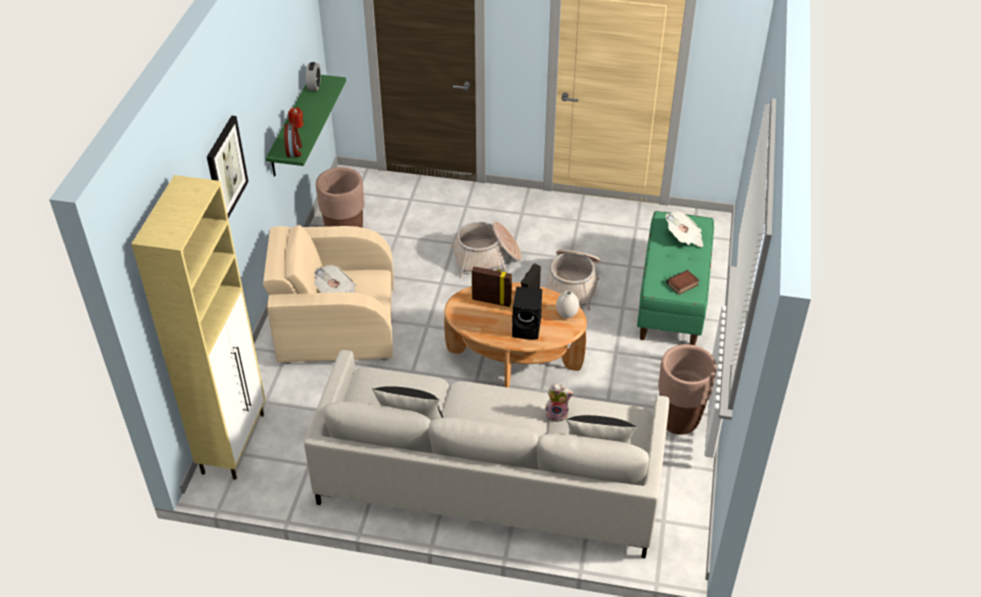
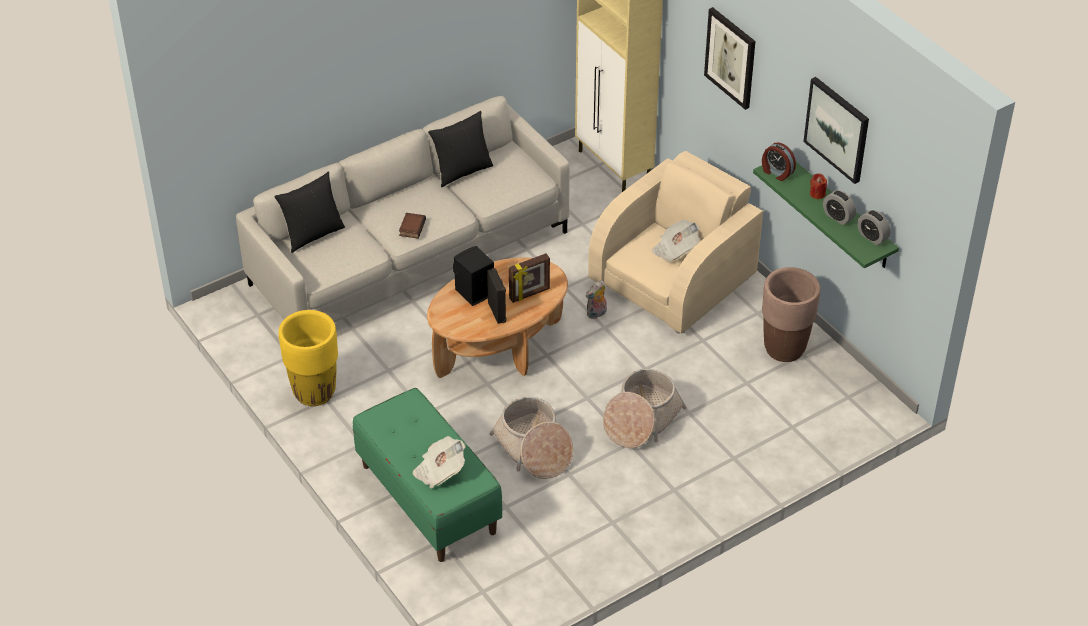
camera: 135 degrees right, 0 degrees up
plush toy [545,384,574,422] -> plush toy moved to [586,280,607,319]
white vase [556,291,579,319] -> none
brown planter [658,344,717,435] -> yellow planter [278,310,338,406]
book [667,270,699,295] -> book moved to [399,213,426,239]
none -> picture [803,77,869,184]
none -> alarm clock [823,190,856,225]

